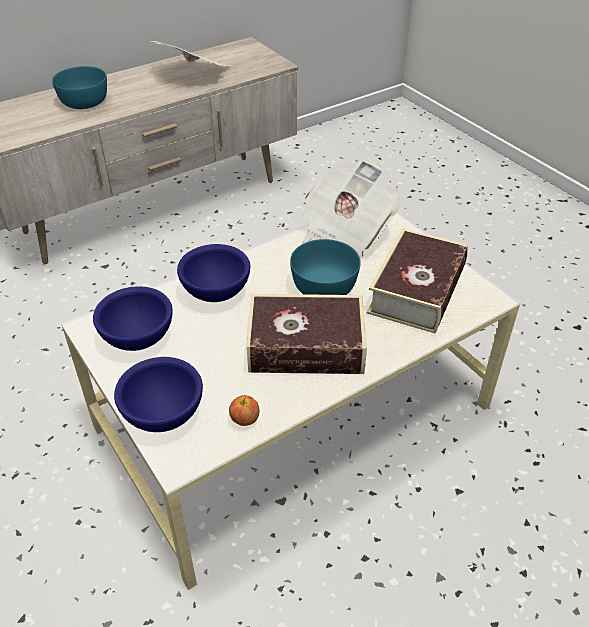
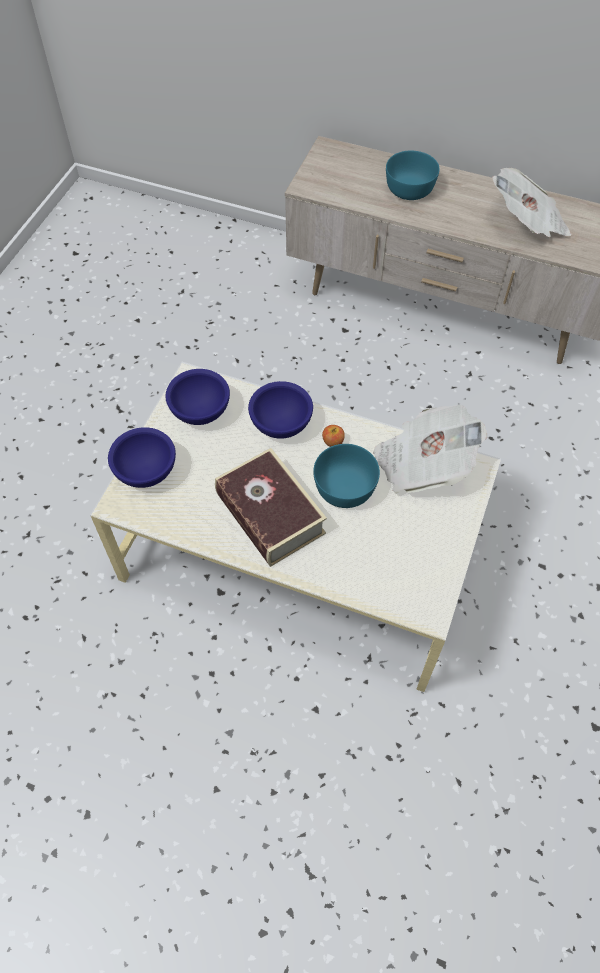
camera: 55 degrees right, 15 degrees up
apple [229,395,259,426] -> apple moved to [322,425,345,447]
book [367,228,468,334] -> none

